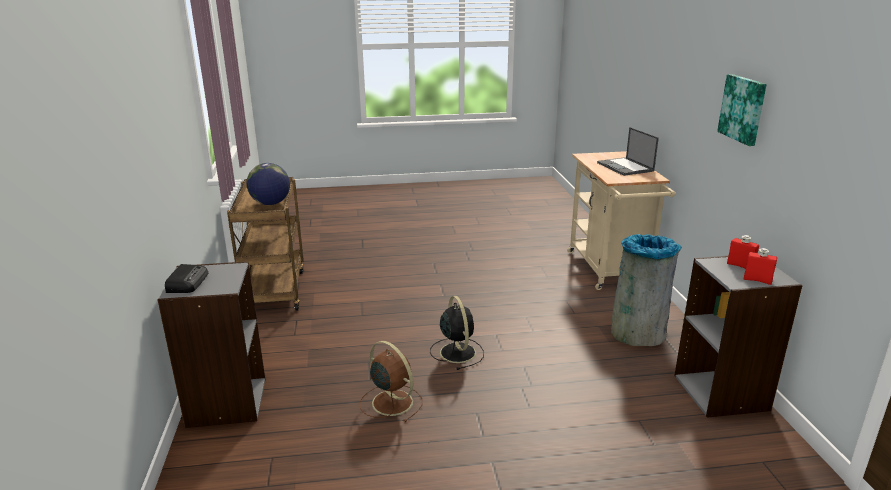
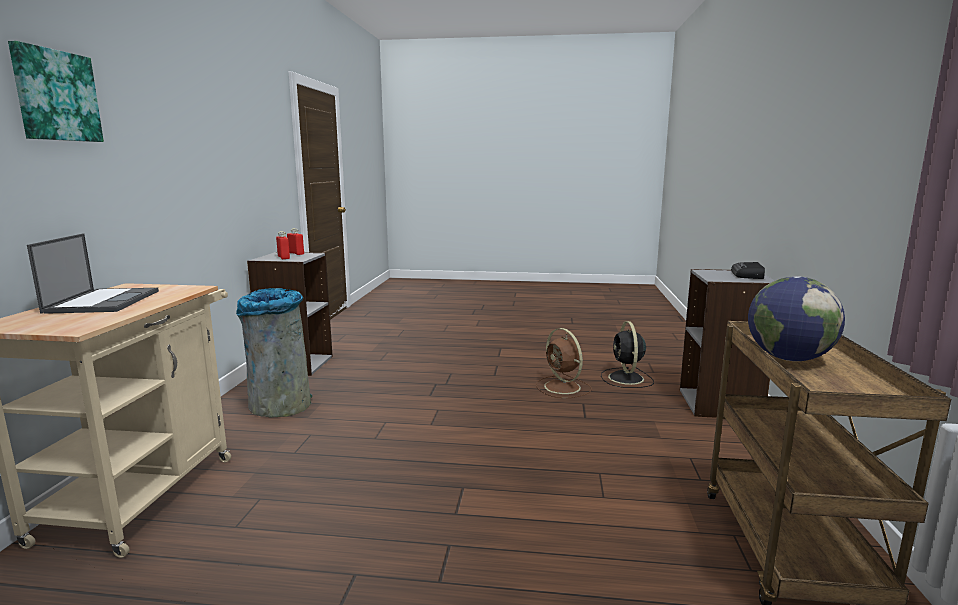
camera: 165 degrees left, 10 degrees down
black fan [430,296,484,370] -> black fan moved to [601,321,654,388]
picture [717,74,767,146] -> picture moved to [8,41,104,142]

